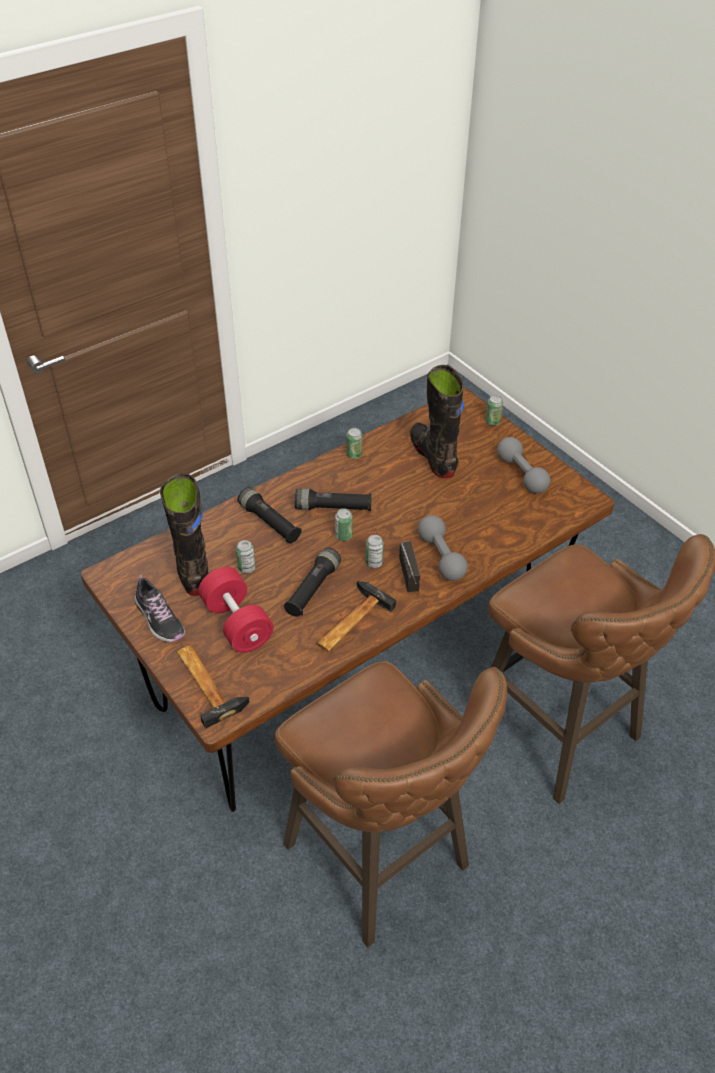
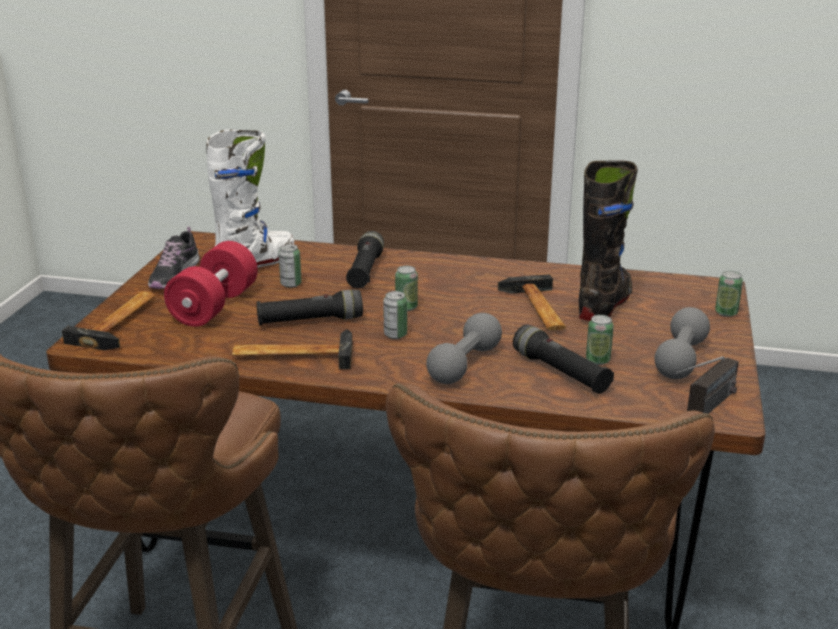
camera: 50 degrees right, 20 degrees down
black boot [160,473,209,596] -> white boot [206,130,294,268]
black flashlight [295,489,372,511] -> black flashlight moved to [513,325,614,394]
can [346,428,362,459] -> can moved to [586,315,614,365]
radio [399,541,420,592] -> radio moved to [676,356,739,414]
none -> hammer [498,274,566,331]

